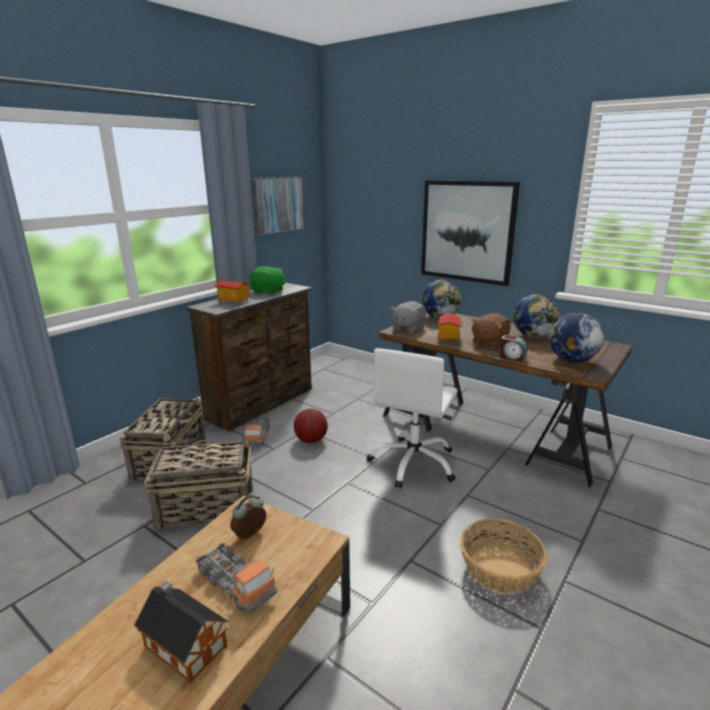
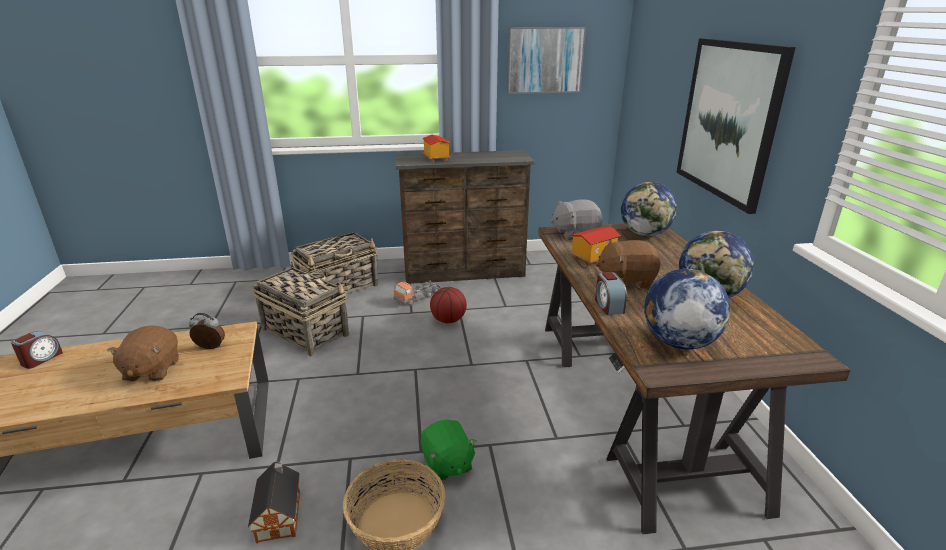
camera: 45 degrees right, 5 degrees up
toy house [134,581,229,683] -> toy house moved to [248,462,300,543]
toy truck [196,542,277,614] -> brown plush toy [107,325,179,382]
green plush toy [250,266,285,294] -> green plush toy moved to [421,420,477,481]
white office chair [367,348,458,489] -> none
none -> alarm clock [11,331,63,369]

